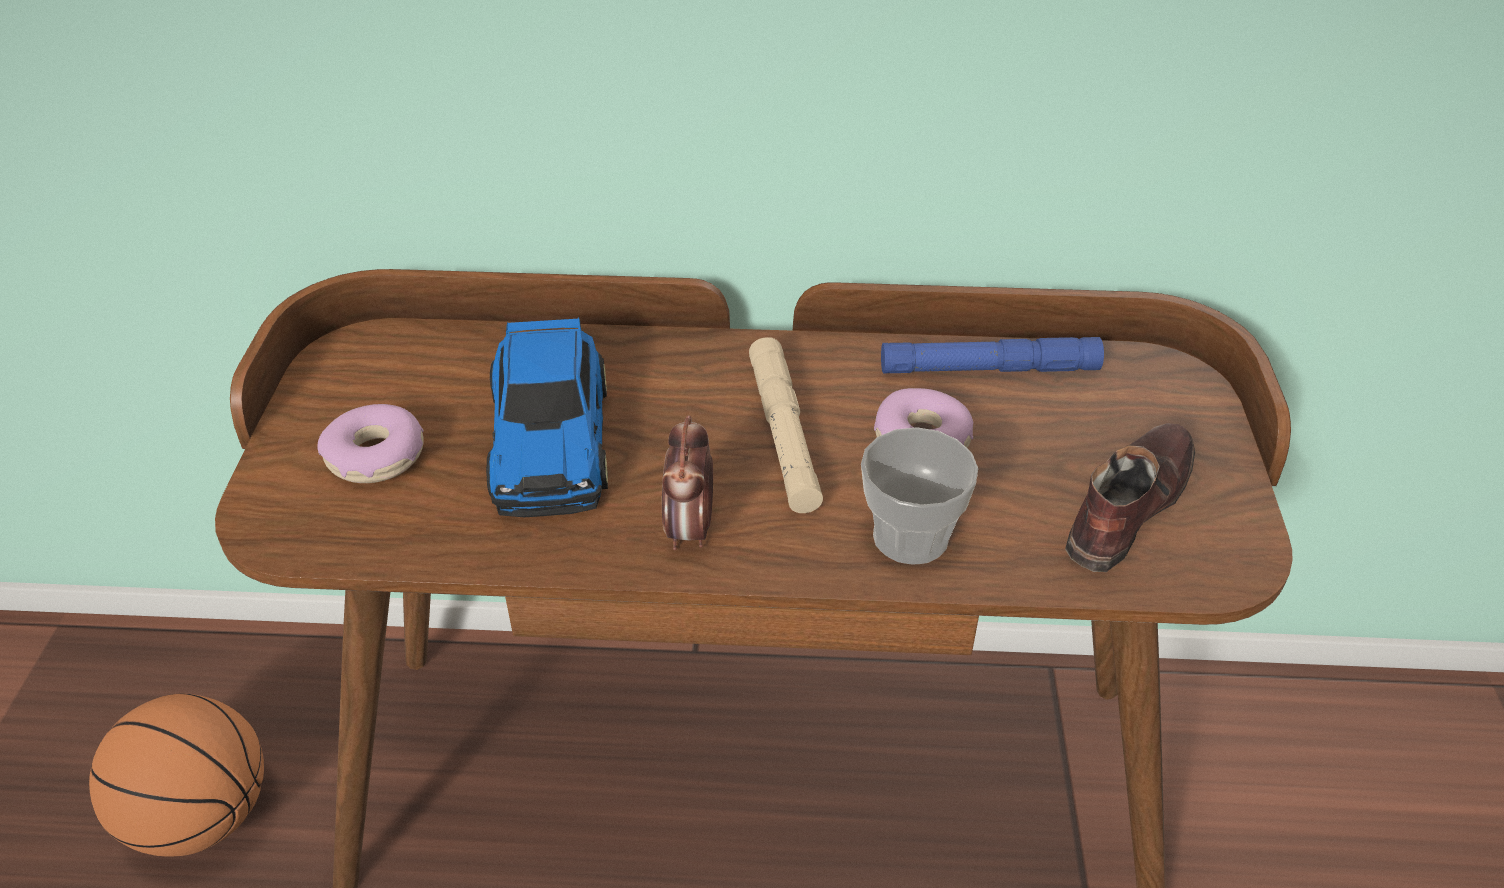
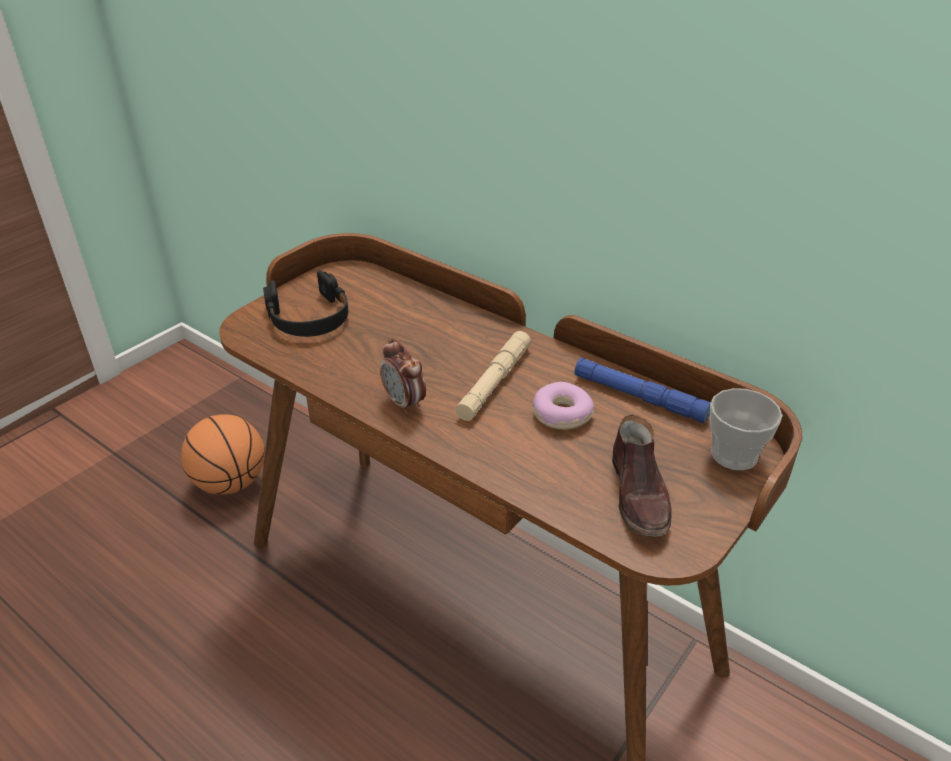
camera: 35 degrees right, 5 degrees down
donut [318,404,424,483] -> black headphones [263,270,348,337]
toy car [486,318,608,517] -> none
alarm clock [662,415,713,550] -> alarm clock turned 75 degrees counterclockwise [380,338,426,414]
cup [861,427,978,565] -> cup moved to [709,388,783,470]
brown shoe [1065,423,1195,572] -> brown shoe turned 105 degrees clockwise [612,414,672,537]

